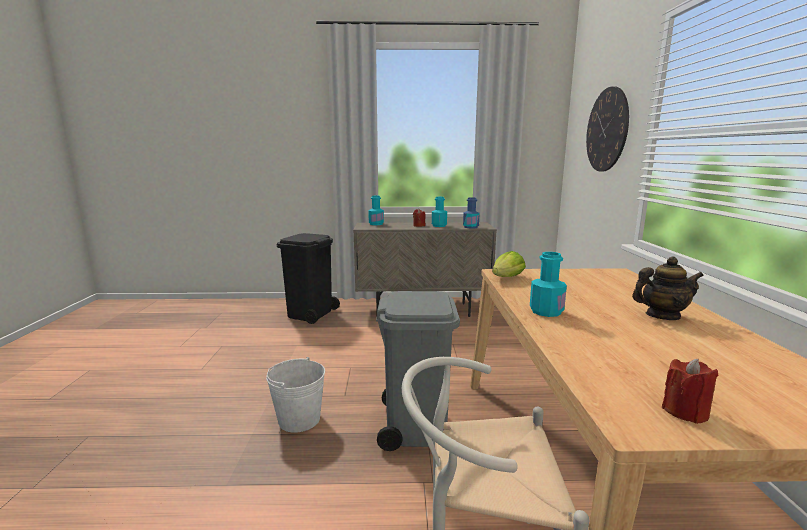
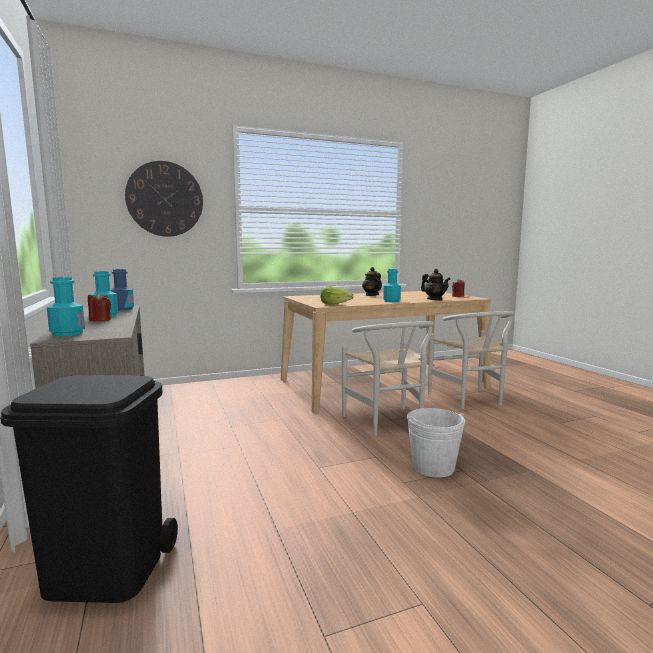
camera: 110 degrees left, 5 degrees down
grey trash can [376,291,460,451] -> white chair [342,321,434,436]
none -> teapot [421,269,451,300]

